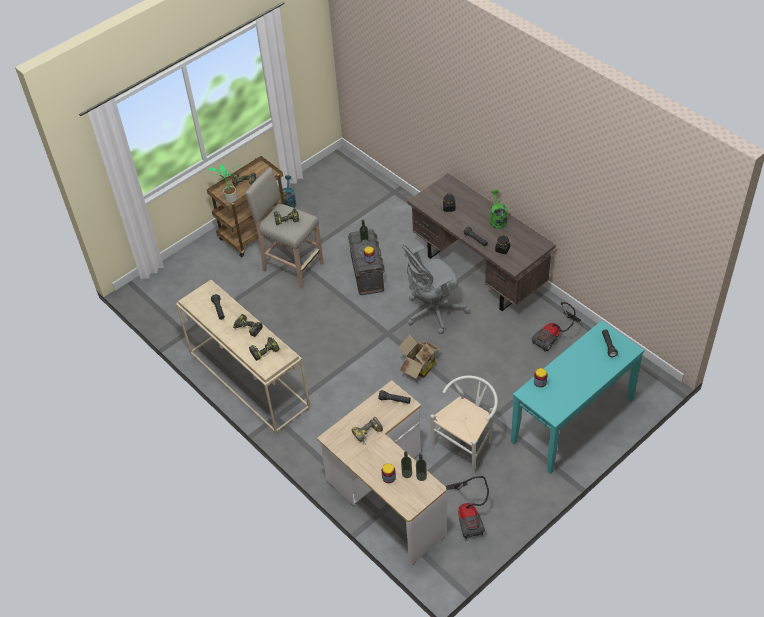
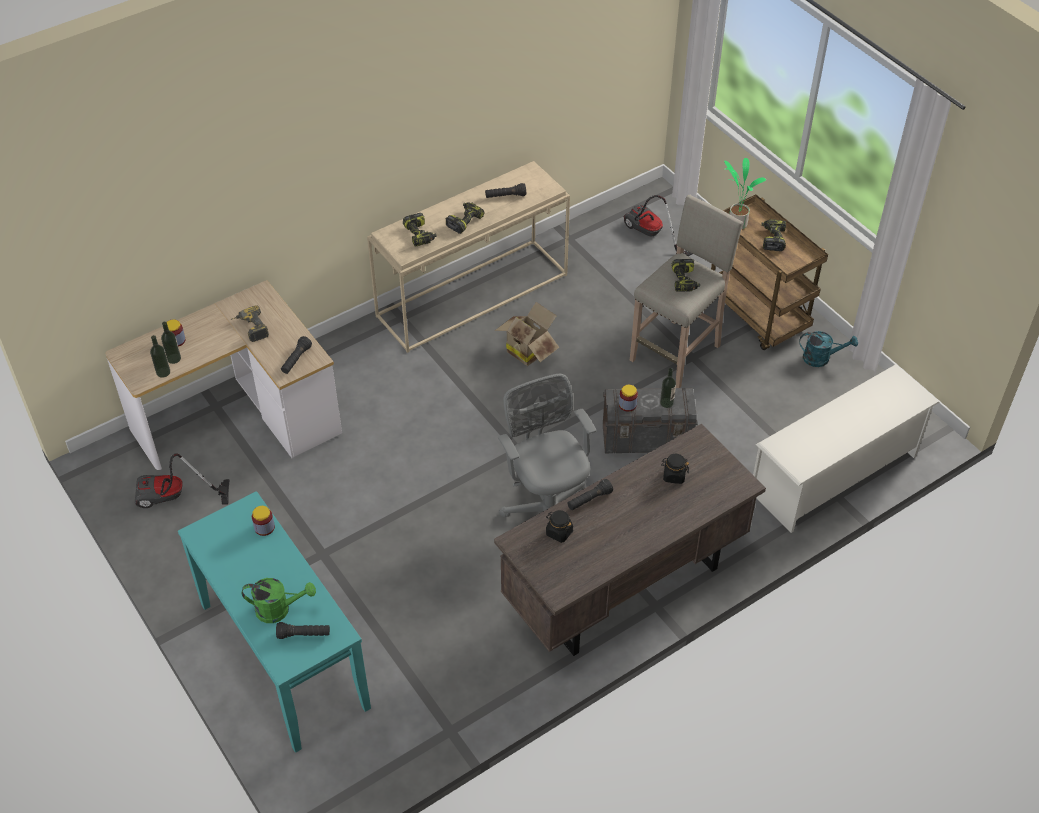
camera: 95 degrees right, 0 degrees up
cardboard box [398,334,440,378] -> cardboard box moved to [495,302,559,366]
white chair [430,375,498,473] -> none
green watering can [490,190,508,229] -> green watering can moved to [242,578,316,623]
vacuum cleaner [532,302,581,352] -> vacuum cleaner moved to [623,195,693,256]
none -> white shoe rack [753,364,940,533]

